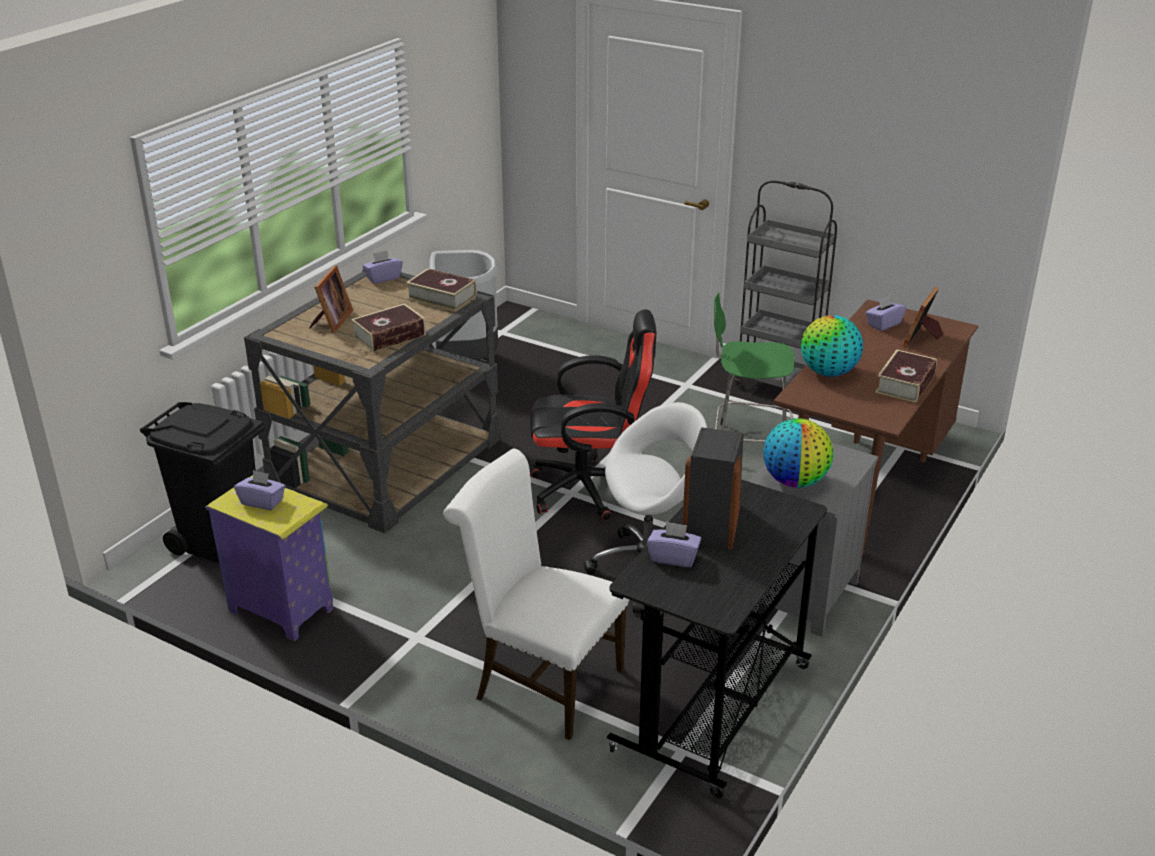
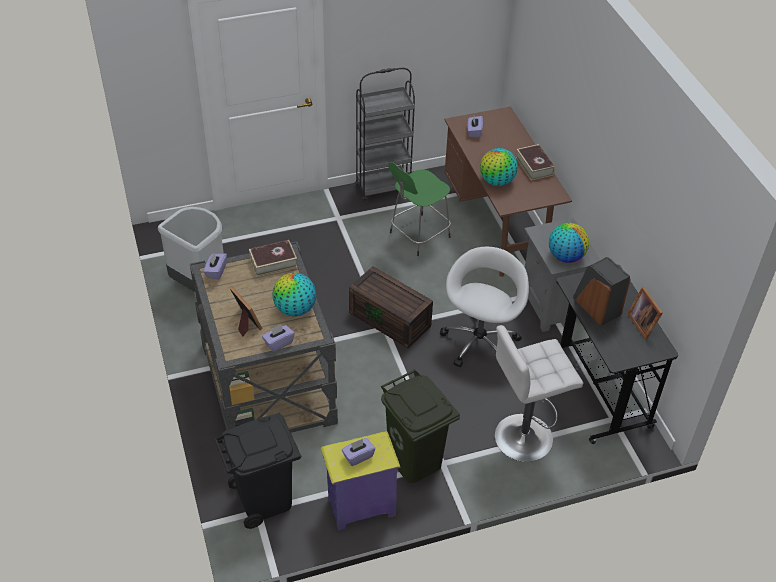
camera: 50 degrees left, 15 degrees up
book [351,303,426,352] -> globe [272,273,316,316]
white chair [443,449,629,740] -> white stool [495,325,583,462]
black office chair [529,309,656,520] -> brown storage box [349,266,433,349]
purple tissue box [647,521,701,567] -> purple tissue box moved to [262,324,295,352]
picture frame [902,287,943,347] -> picture frame moved to [627,287,663,339]
none -> green trash can [381,369,460,483]

